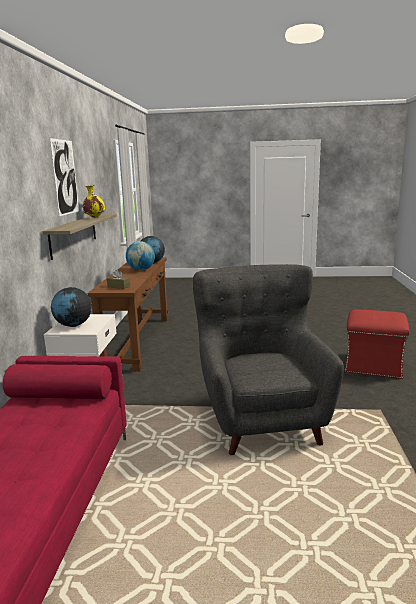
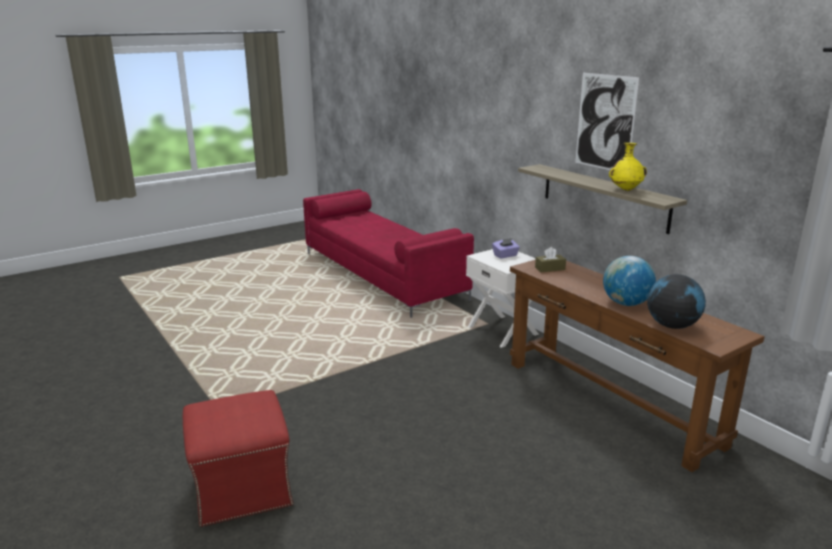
camera: 140 degrees right, 5 degrees up
globe [51,287,92,327] -> purple tissue box [492,238,520,259]
grey armchair [193,264,344,455] -> none

